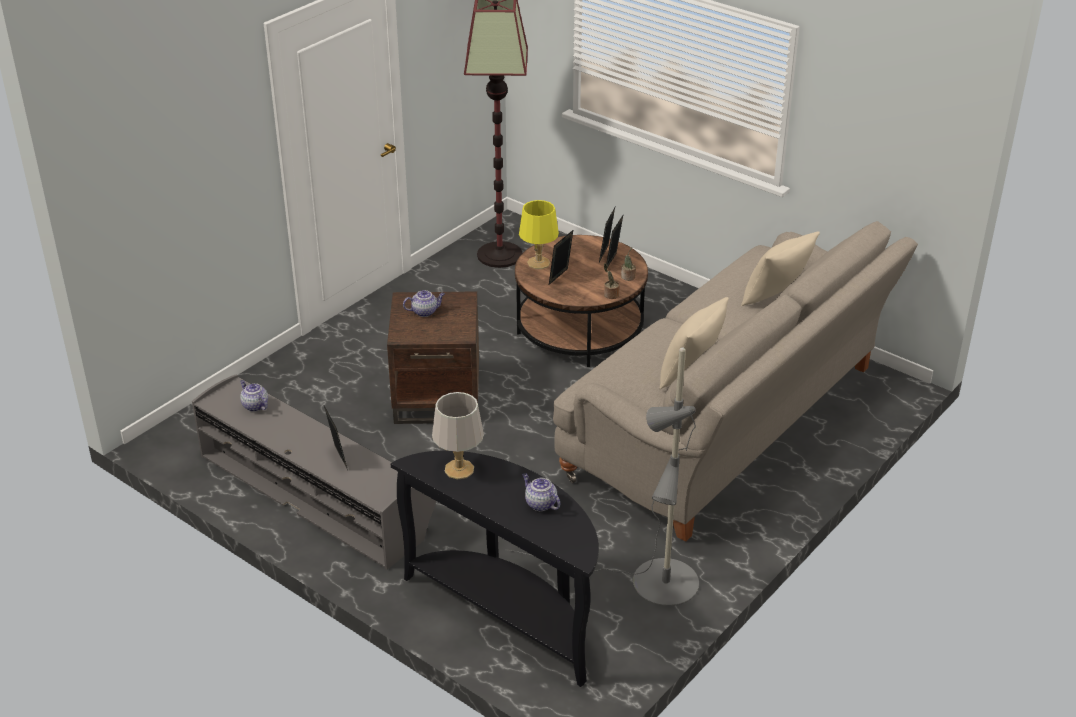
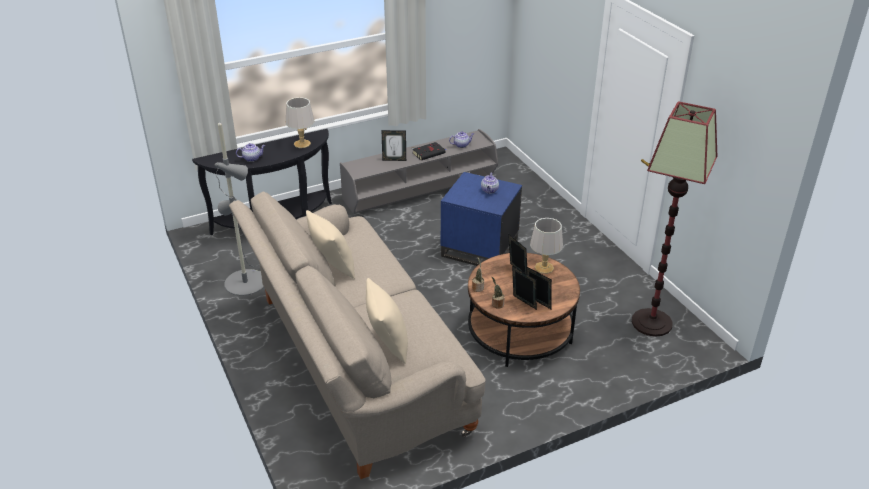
camera: 115 degrees right, 0 degrees up
brown side table [387,291,479,424] -> blue side table [441,172,522,266]
yellow table lamp [519,200,559,269] -> grey table lamp [530,218,563,274]
none -> black book [413,142,447,160]

